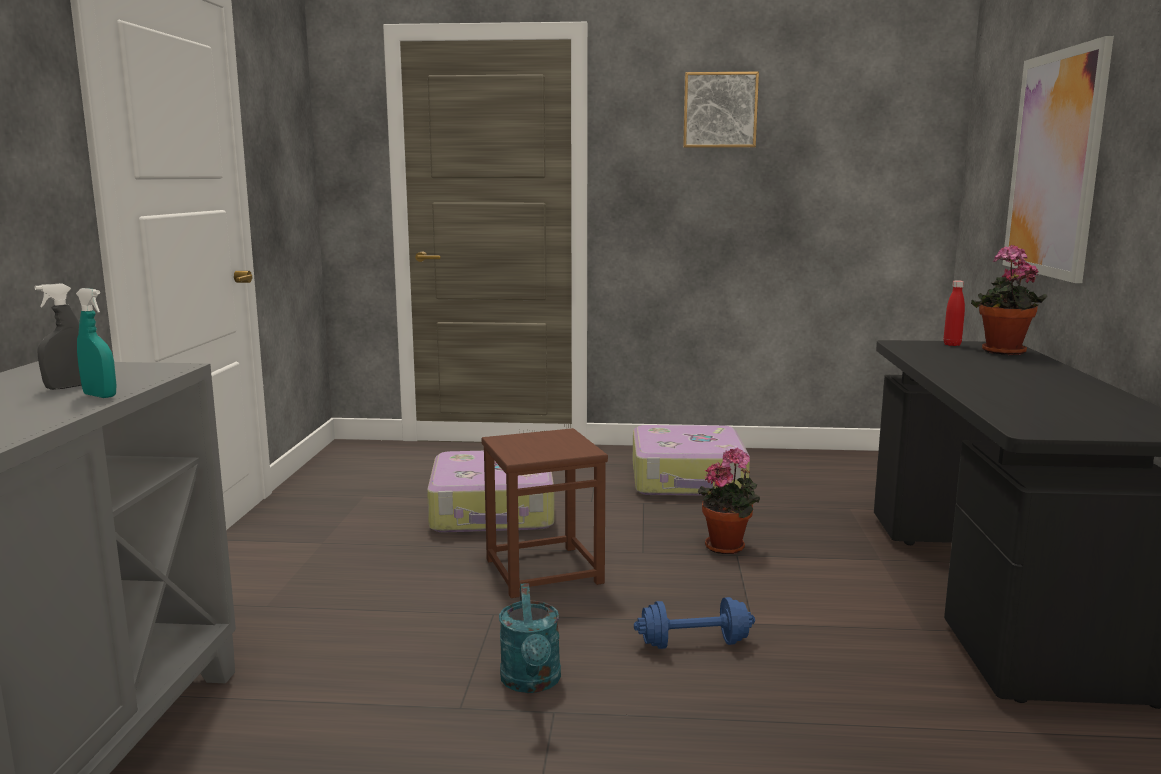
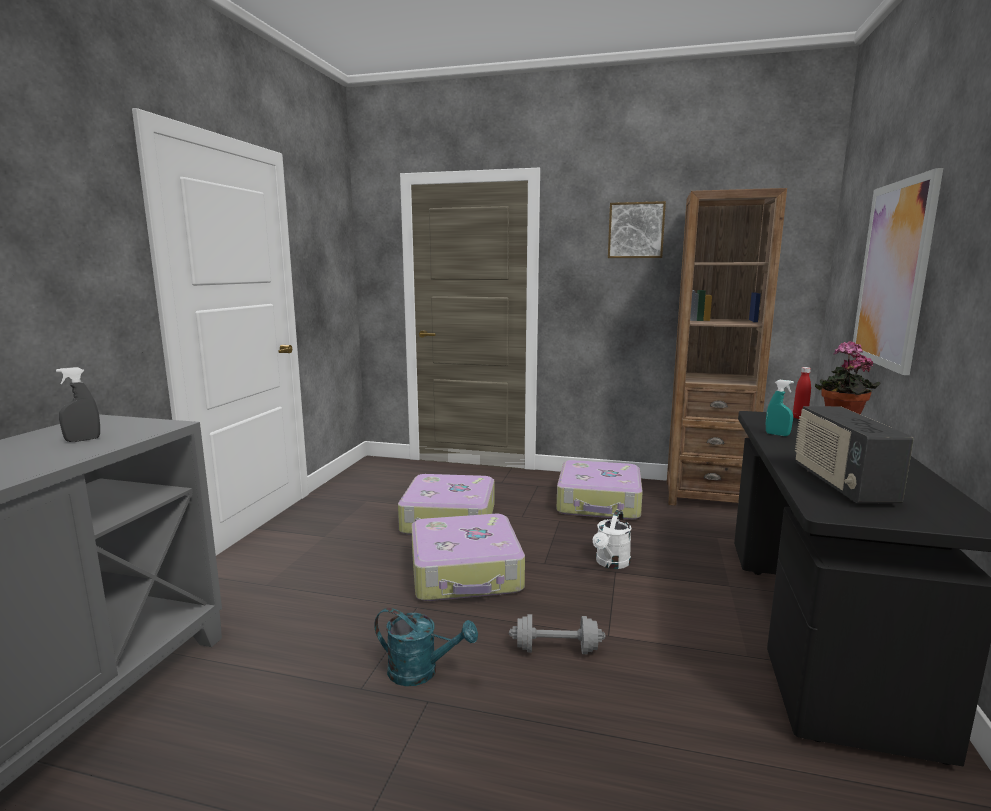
camera: 10 degrees right, 0 degrees up
turquoise spray bottle [76,288,116,398] -> turquoise spray bottle moved to [766,380,794,436]
brown stool [481,428,608,598] -> suitcase [411,514,525,601]
turquoise watering can [499,583,561,693] -> turquoise watering can turned 75 degrees counterclockwise [374,608,478,686]
blue dumbbell [634,597,755,649] -> grey dumbbell [509,614,605,654]
potted plant [698,447,760,554] -> white watering can [593,510,632,569]
none -> brown bookcase [667,188,787,506]
none -> radio [795,406,913,503]

